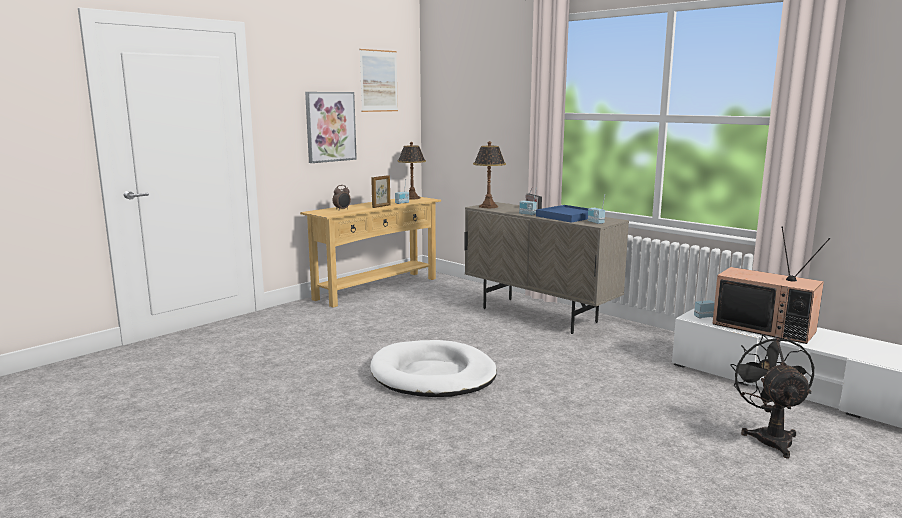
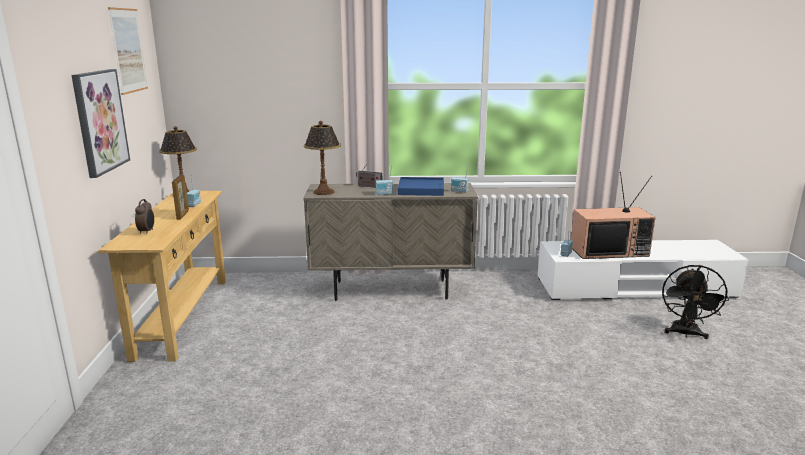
camera: 45 degrees left, 5 degrees up
white dog bed [370,340,497,397] -> none
black fan [730,334,814,459] -> black fan turned 120 degrees counterclockwise [662,265,729,339]

